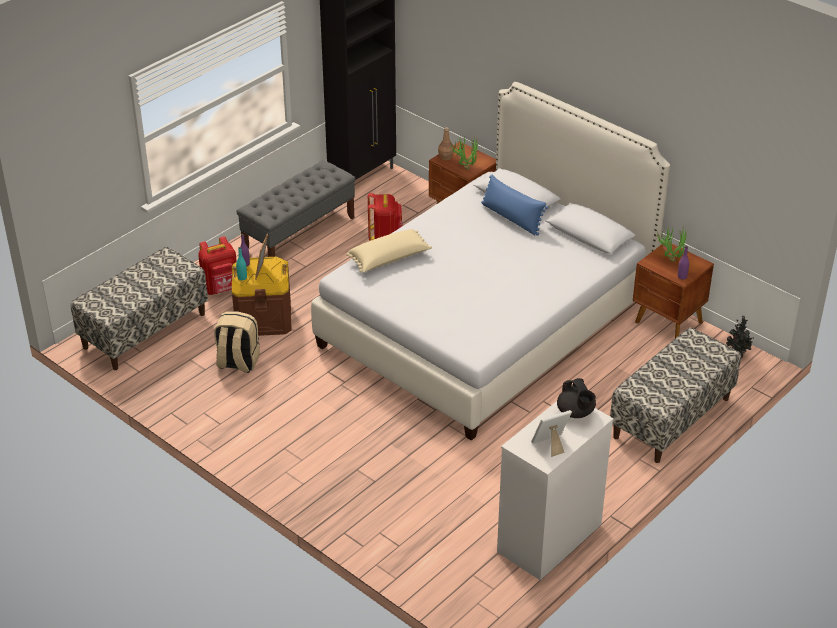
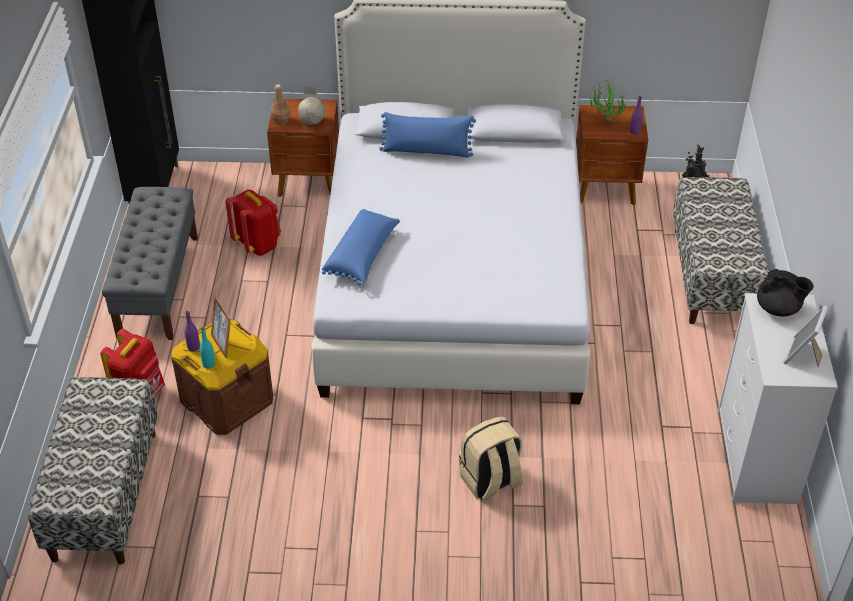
camera: 40 degrees left, 5 degrees up
beige backpack [214,311,260,373] -> beige backpack moved to [459,417,523,501]
beige pillow [346,229,432,272] -> blue pillow [322,209,400,285]
potted plant [451,137,478,170] -> globe [298,86,325,125]

